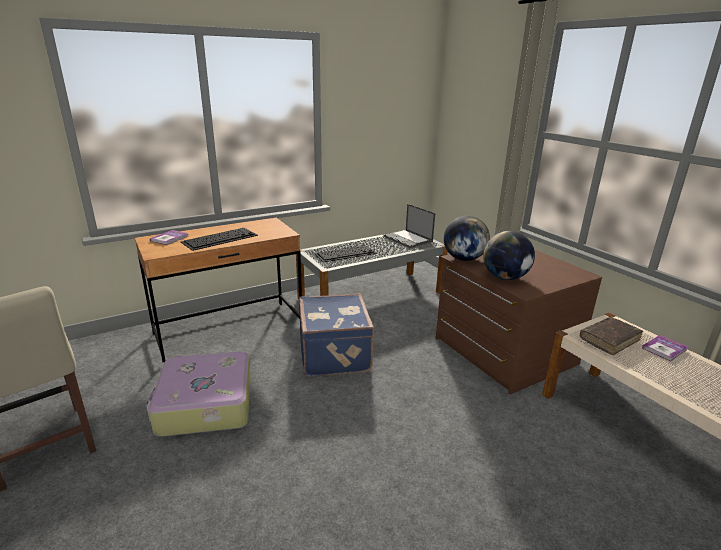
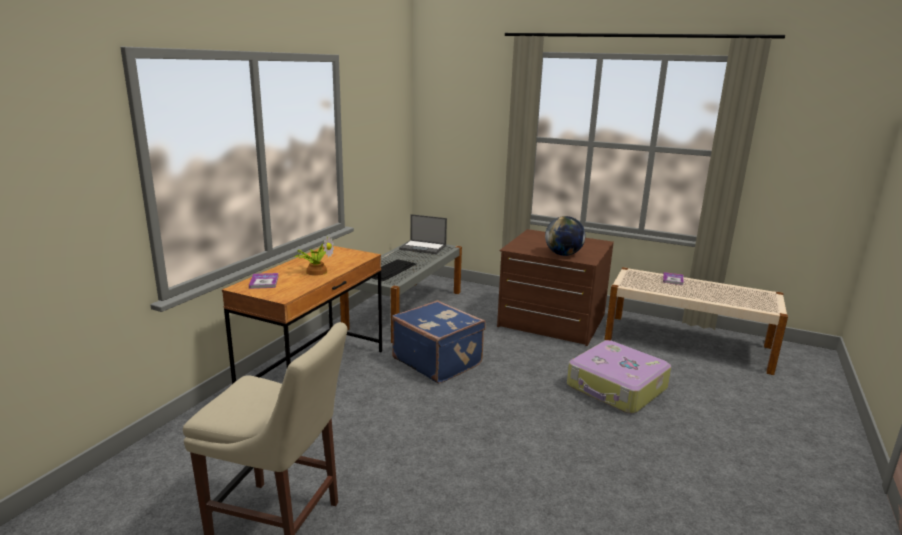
camera: 35 degrees left, 5 degrees down
suitcase [145,352,251,436] -> suitcase moved to [567,340,671,414]
keyboard [181,228,258,251] -> potted plant [293,236,334,276]
globe [444,216,490,261] -> none
brown book [580,317,643,355] -> none

